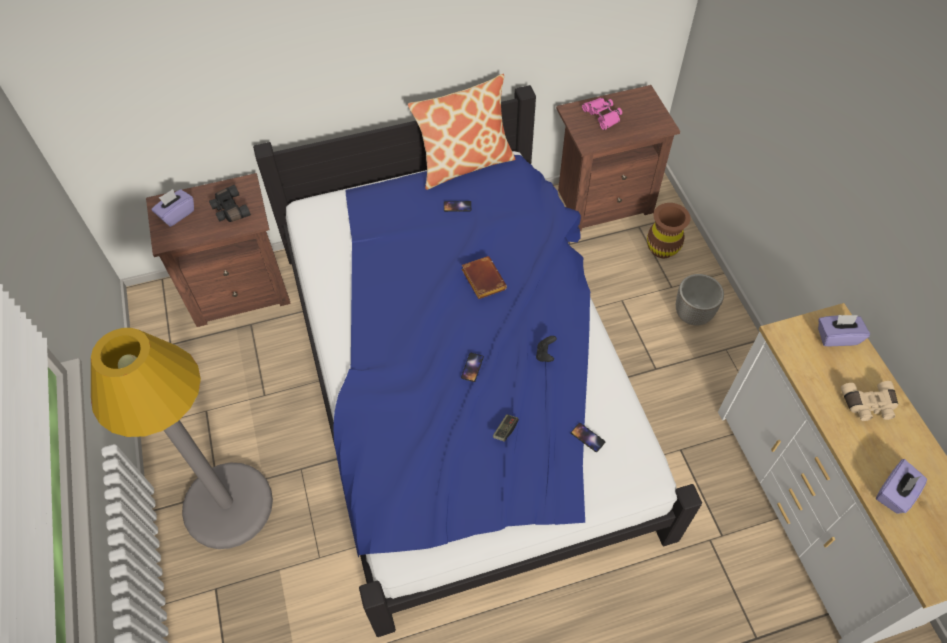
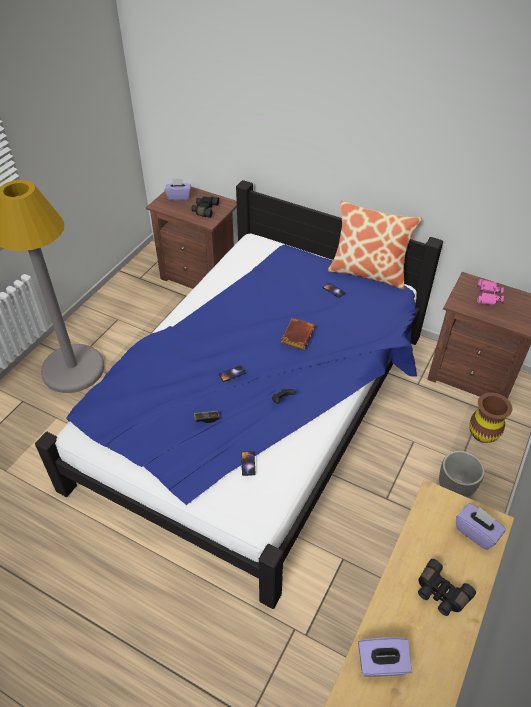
camera: 45 degrees right, 10 degrees down
beige binoculars [841,381,898,421] -> black binoculars [418,559,476,616]

